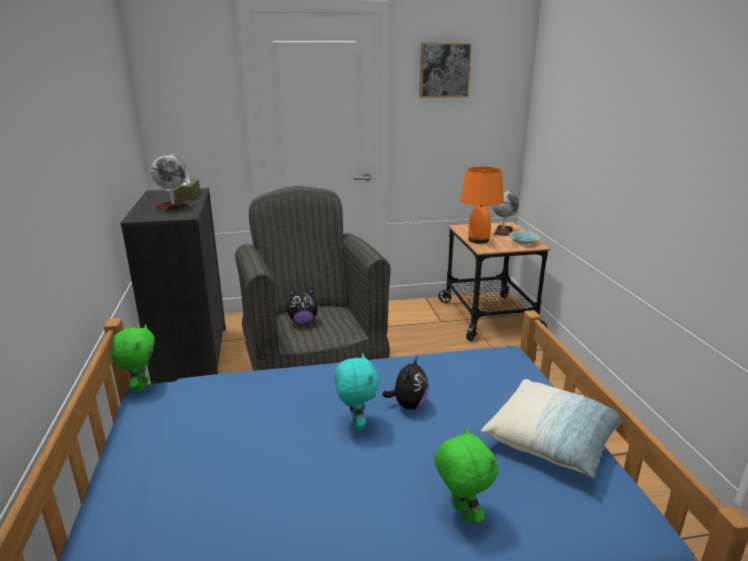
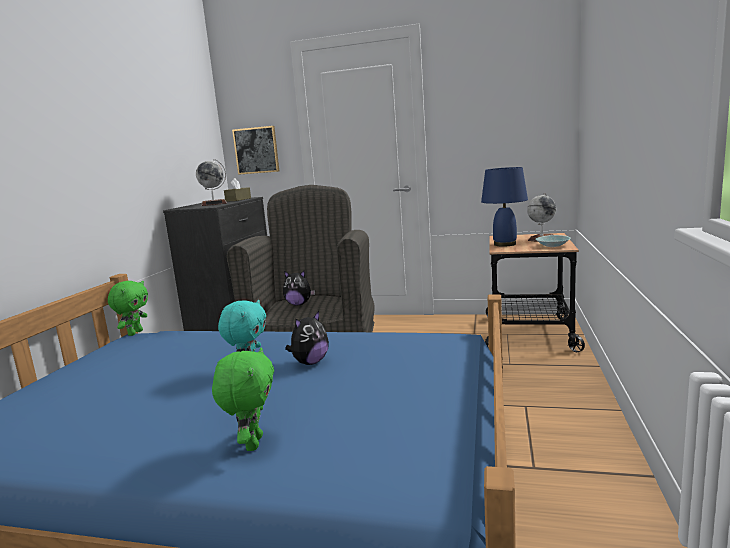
camera: 25 degrees right, 10 degrees down
picture [419,42,473,98] -> picture moved to [232,126,279,175]
orange table lamp [460,166,504,244] -> blue table lamp [481,167,528,247]
pillow [481,379,622,478] -> none

